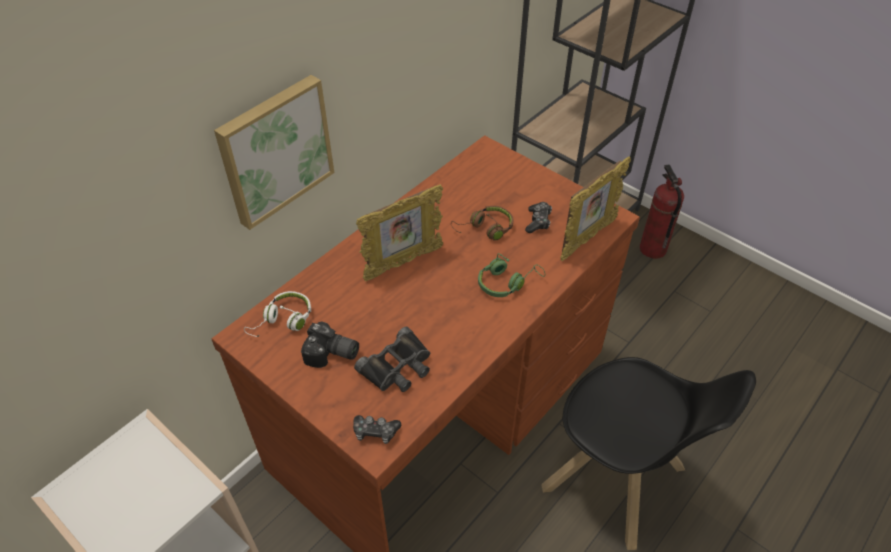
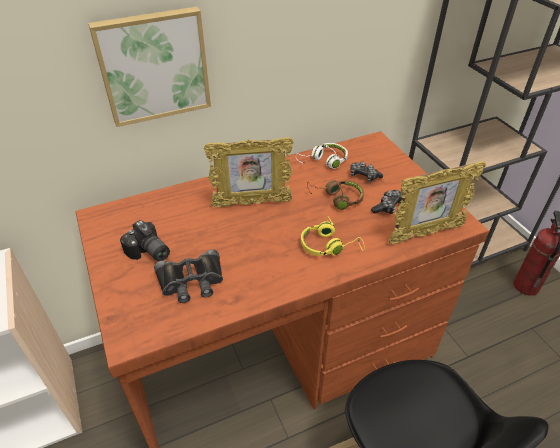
camera: 25 degrees right, 5 degrees down
white headphones [244,291,311,337] -> white headphones moved to [295,143,348,169]
game controller [353,415,401,444] -> game controller moved to [350,162,383,182]
green headphones [478,253,545,297] -> yellow headphones [301,216,365,256]

